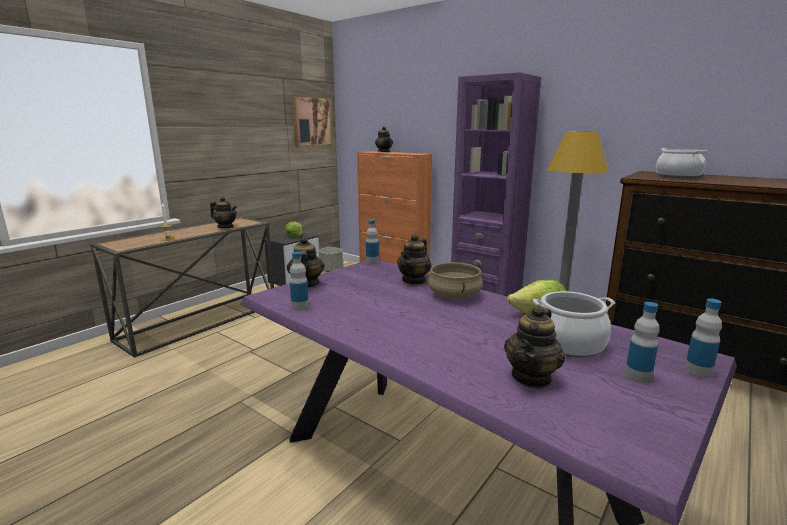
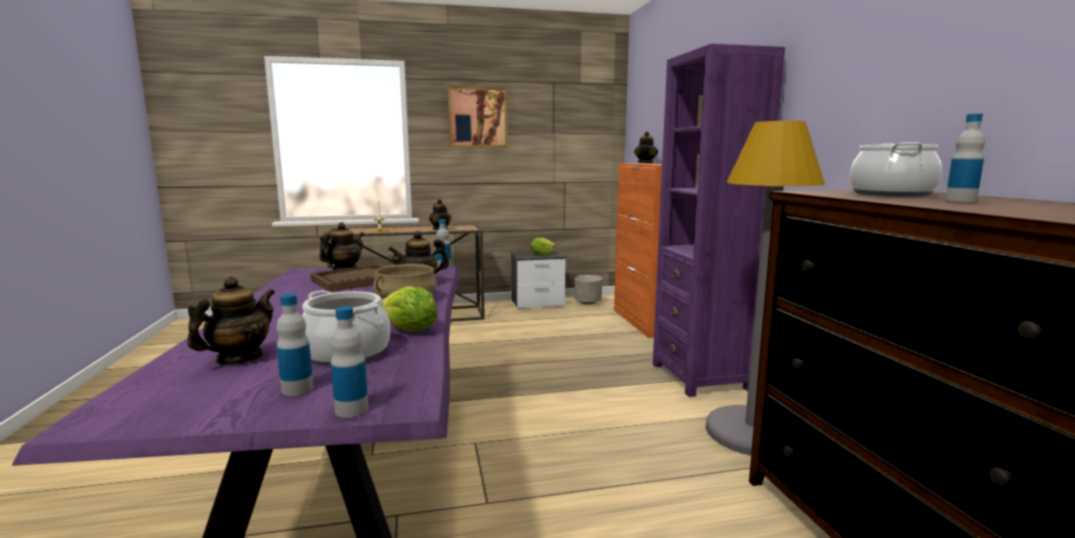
camera: 40 degrees right, 5 degrees down
bottle [290,252,309,311] -> bottle moved to [945,114,985,202]
picture [291,94,333,148] -> picture moved to [448,86,508,148]
teapot [504,305,565,389] -> teapot turned 135 degrees clockwise [187,276,275,364]
none -> brown tray [310,264,385,292]

